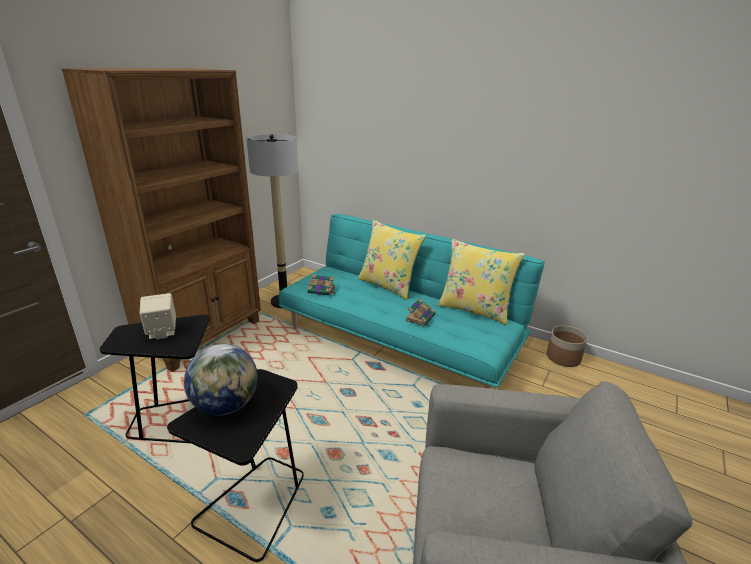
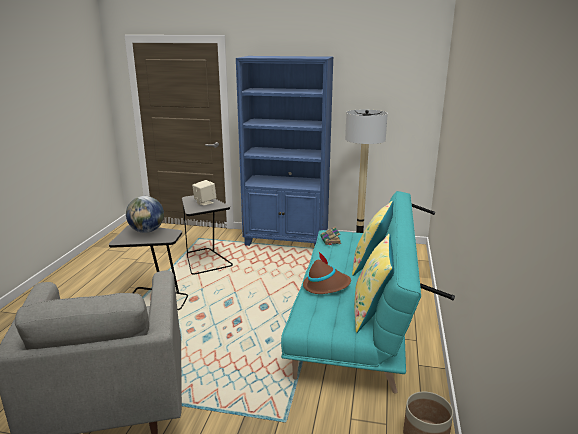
camera: 70 degrees right, 5 degrees down
brown bookcase [61,68,261,372] -> blue bookcase [236,56,334,246]
book [405,299,435,326] -> brown hat [303,252,351,294]

